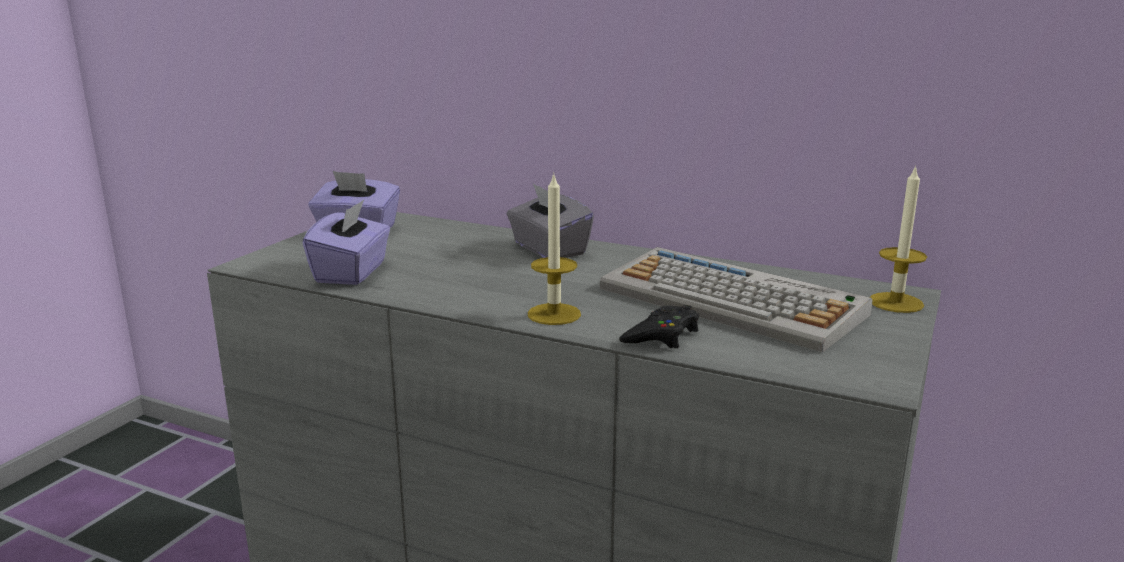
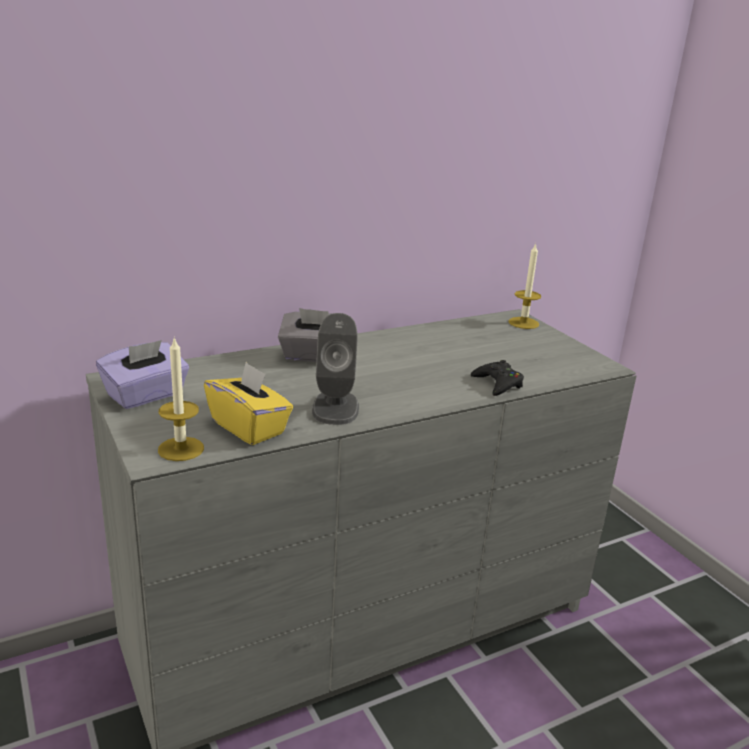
camera: 55 degrees left, 5 degrees up
purple tissue box [303,200,390,285] -> yellow tissue box [204,362,293,445]
candle [528,172,581,325] -> candle moved to [158,336,204,461]
keyboard [600,247,872,352] -> none
none -> grey speaker [312,313,359,425]

